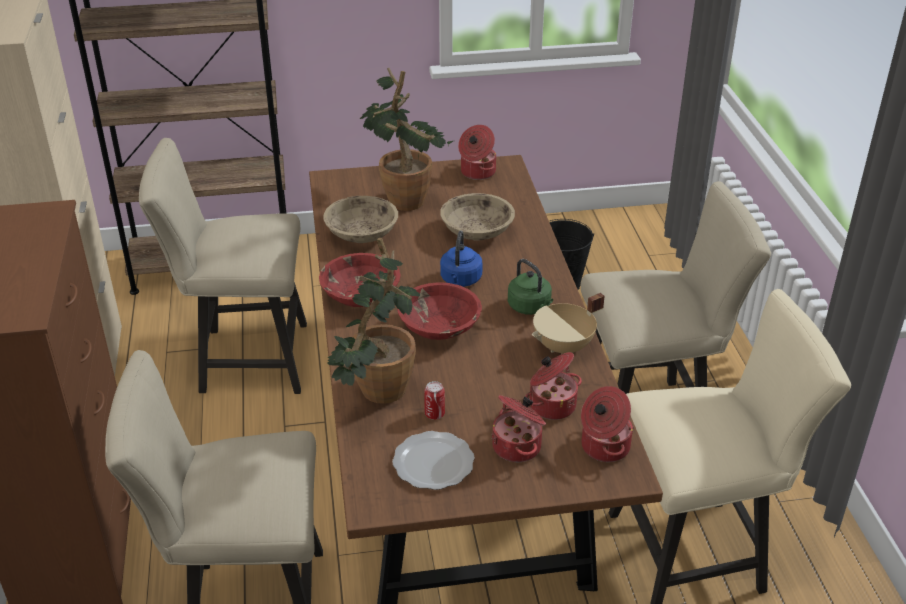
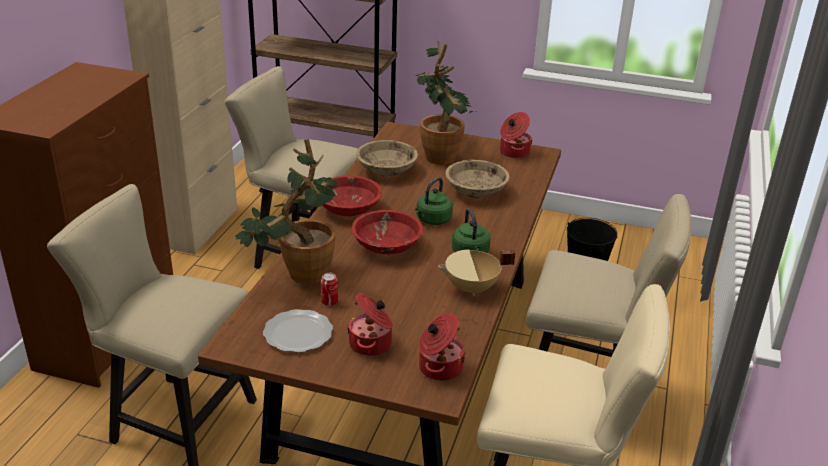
camera: 25 degrees right, 5 degrees down
blue kettle [440,231,483,287] -> green kettle [415,177,453,225]
cooking pot [526,352,582,420] -> none

